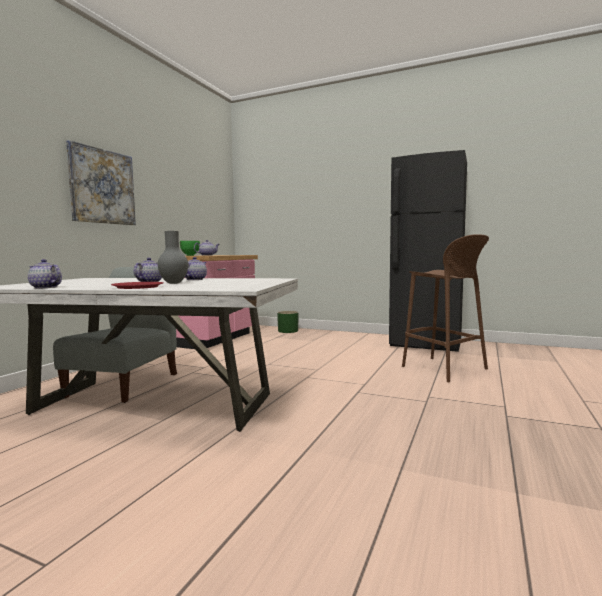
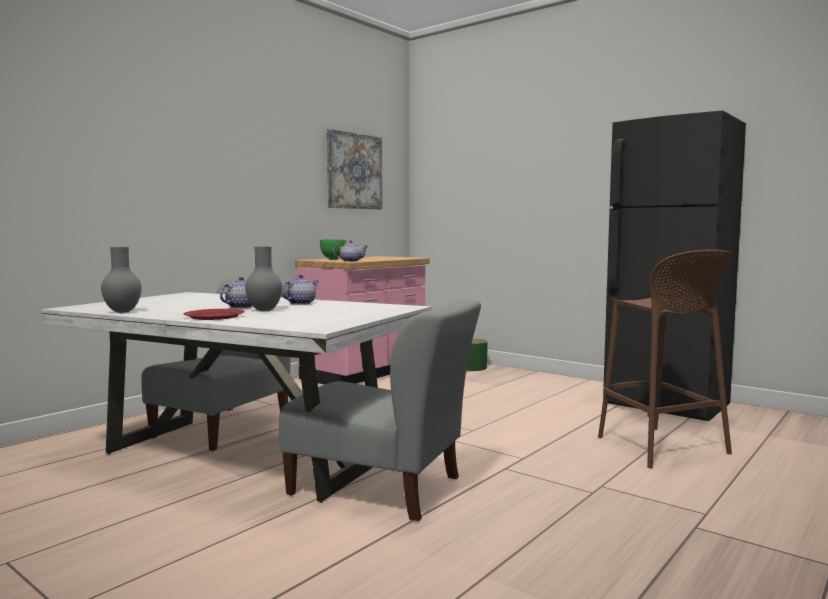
camera: 15 degrees right, 0 degrees up
teapot [28,259,62,289] -> grey vase [101,247,142,313]
picture [66,140,136,225] -> picture moved to [327,129,382,209]
none -> grey chair [279,299,481,521]

